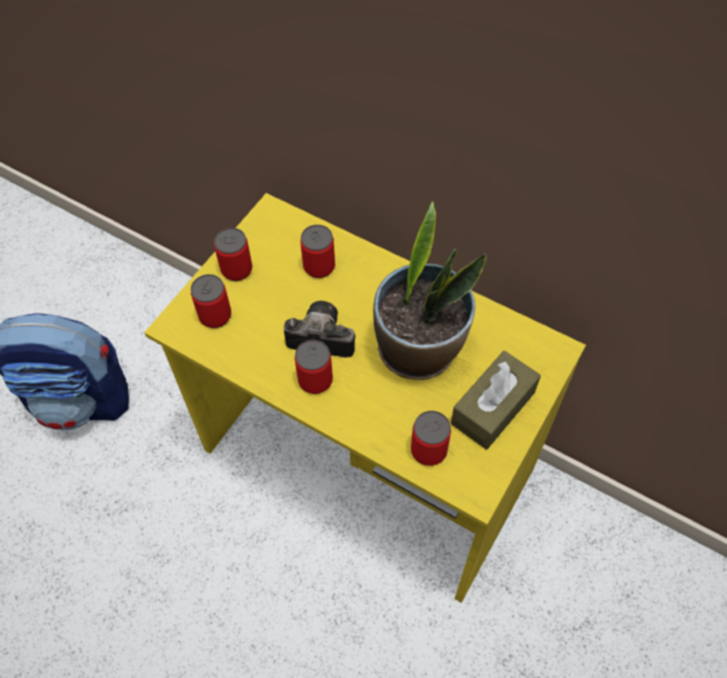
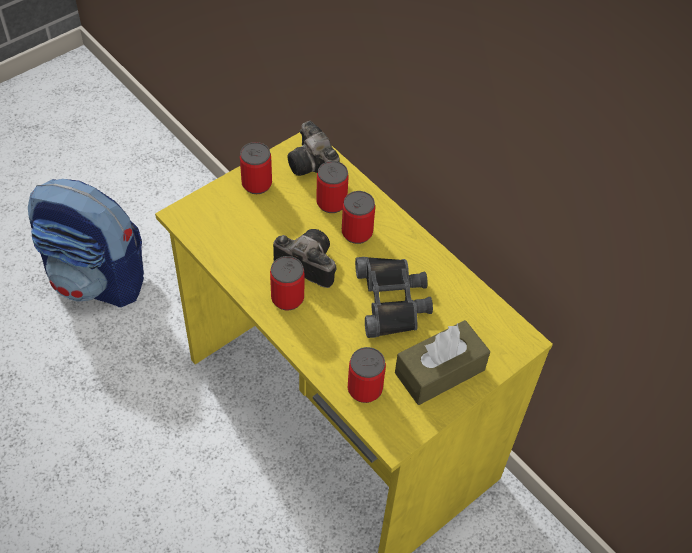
camera: 15 degrees right, 5 degrees down
can [191,274,231,328] -> can moved to [342,191,375,244]
potted plant [373,201,487,380] -> black binoculars [355,257,433,338]
none -> camera [287,121,340,176]

